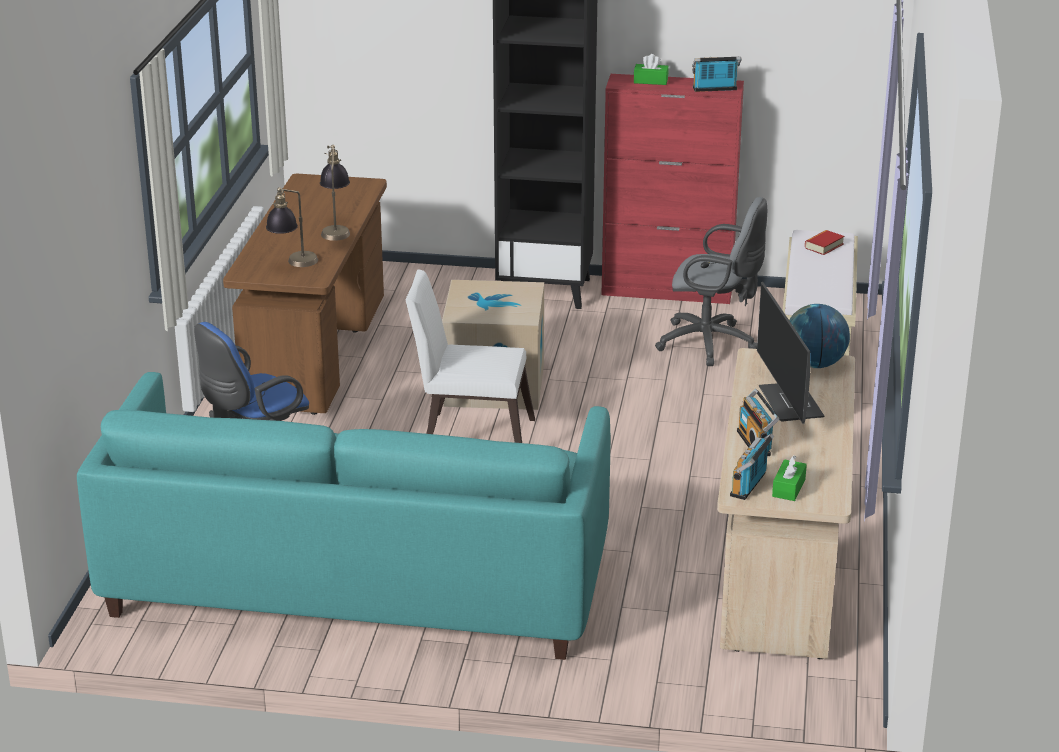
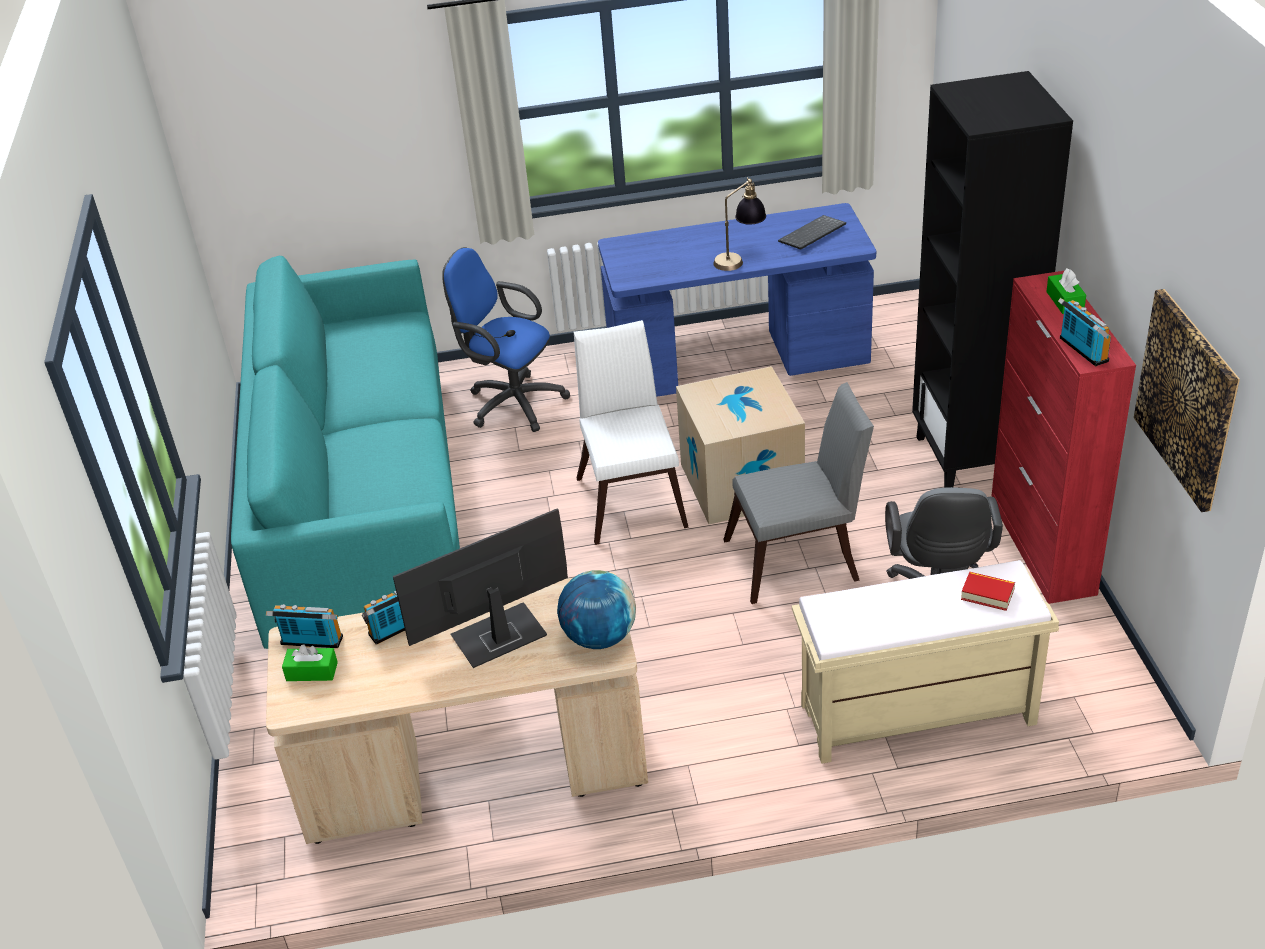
camera: 75 degrees right, 10 degrees up
brown desk [223,174,387,415] -> blue desk [598,203,876,397]
table lamp [266,187,318,267] -> none
none -> grey chair [723,382,874,604]
none -> keyboard [778,215,846,250]
none -> picture [1134,289,1240,512]

